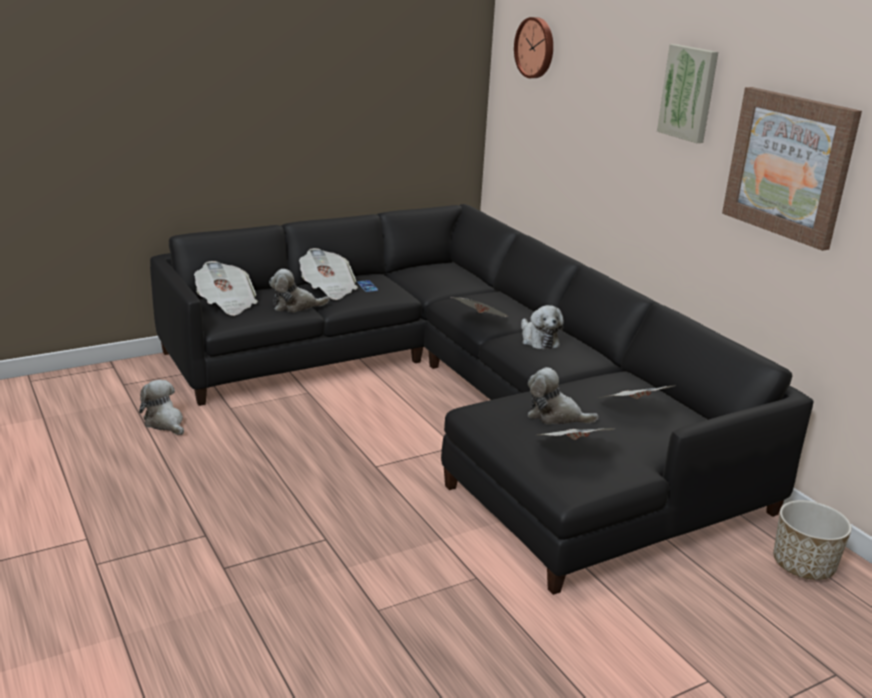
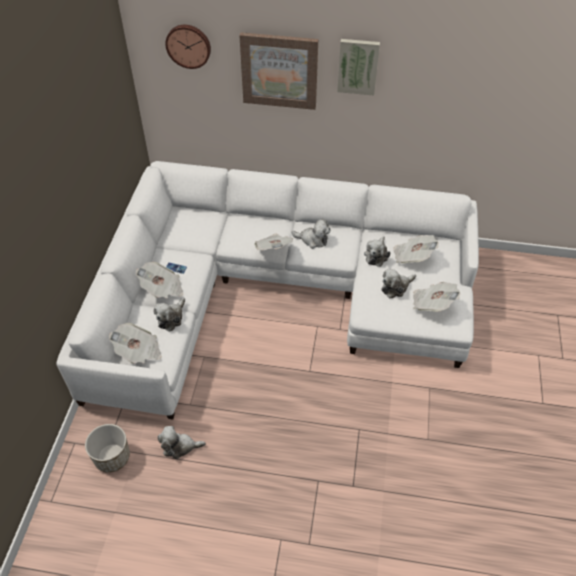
camera: 50 degrees left, 25 degrees up
black sofa [150,204,814,595] -> white sofa [56,161,479,420]
picture [722,87,862,251] -> picture moved to [239,32,318,110]
planter [773,500,852,580] -> planter moved to [85,424,130,473]
none -> plush toy [364,236,390,267]

